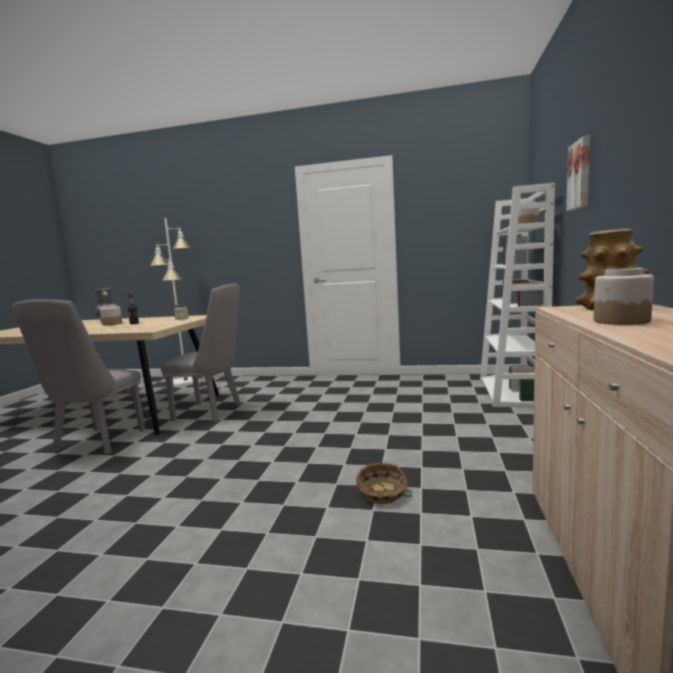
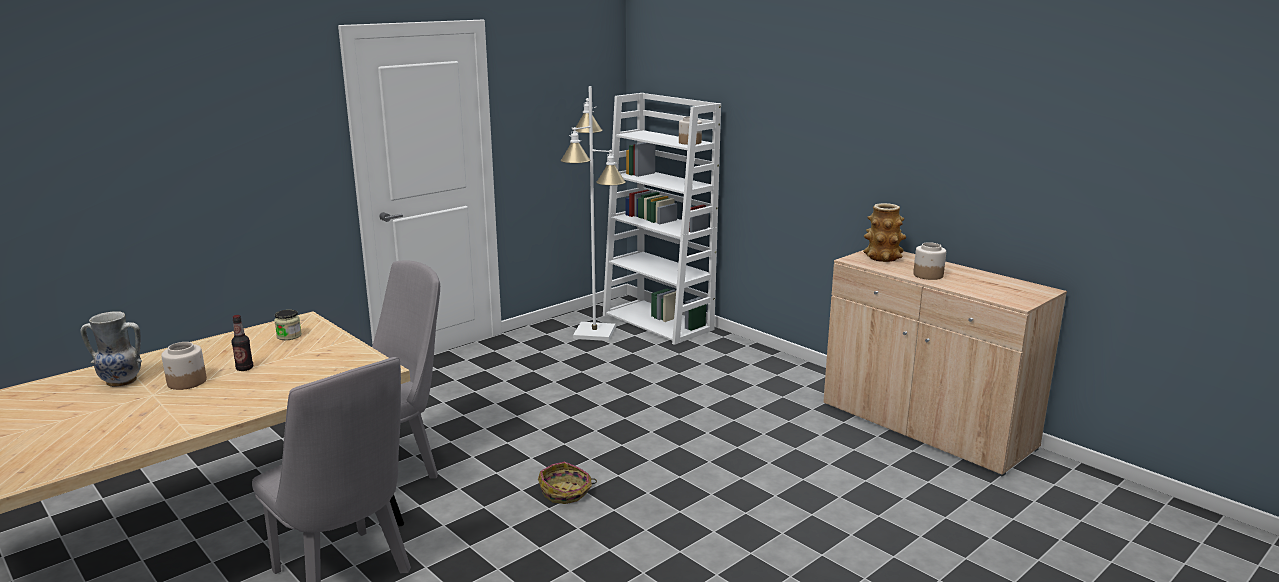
camera: 55 degrees left, 10 degrees up
white floor lamp [150,218,200,387] -> white floor lamp moved to [560,86,626,341]
basket [356,463,412,504] -> basket moved to [538,462,597,504]
picture [566,135,590,211] -> none

